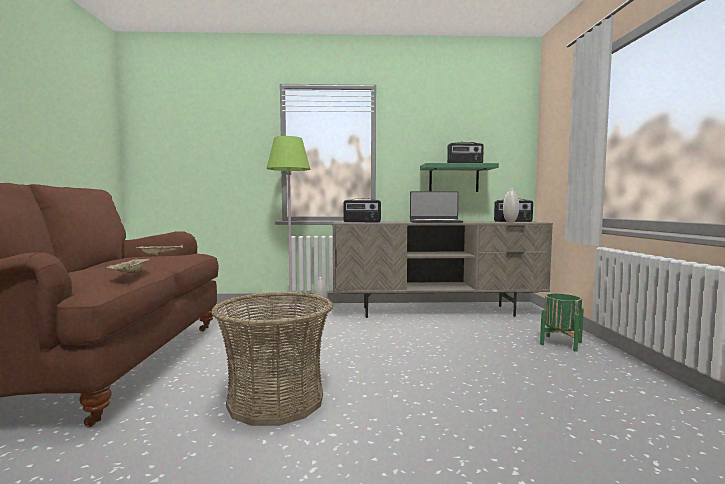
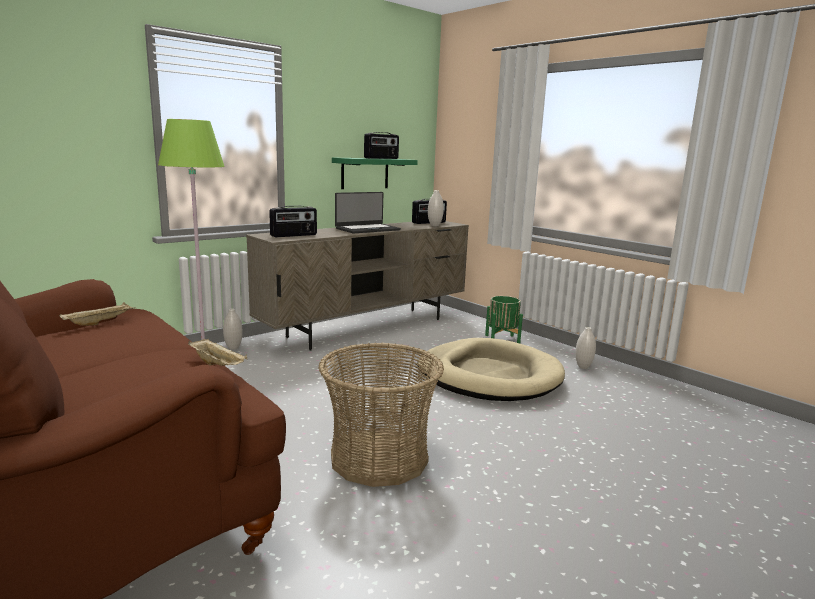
camera: 40 degrees left, 10 degrees up
none -> beige dog bed [417,338,565,401]
none -> white vase [575,327,596,369]

